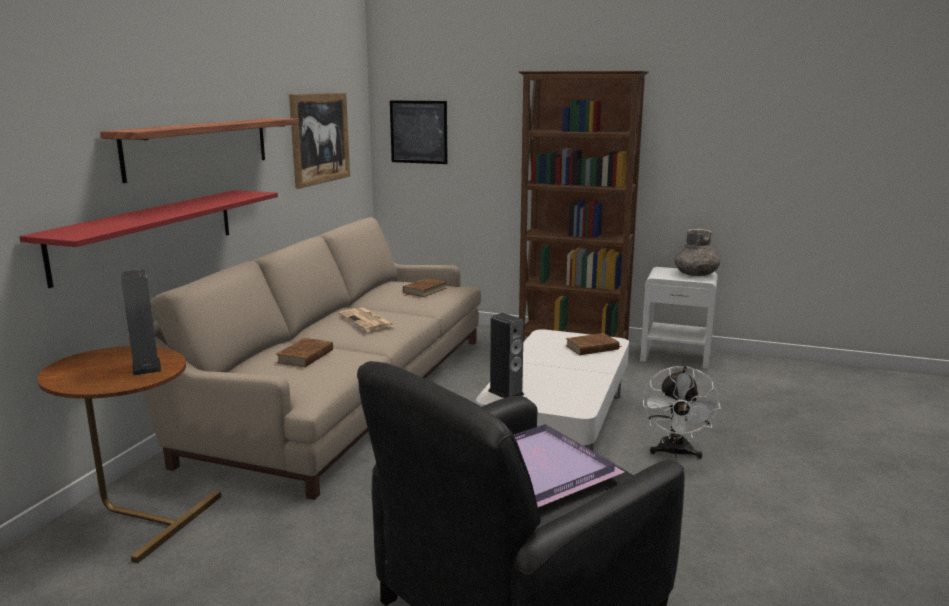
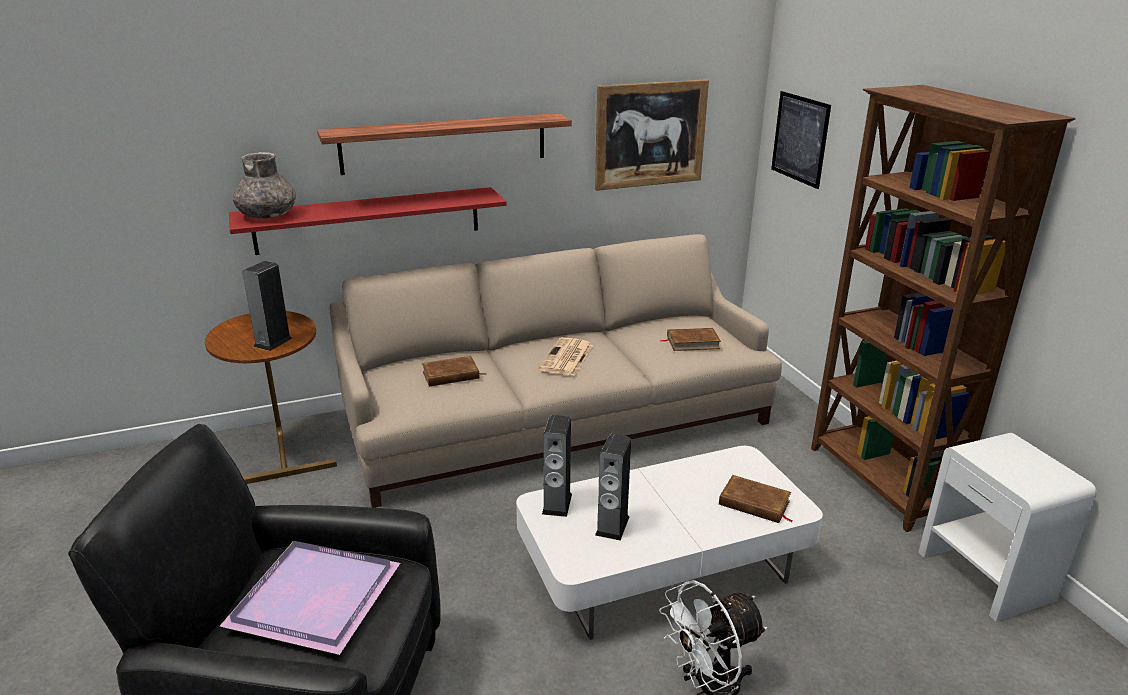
camera: 50 degrees right, 10 degrees up
grey vase [674,229,720,276] -> grey vase moved to [233,152,296,219]
none -> speaker [595,434,631,541]

